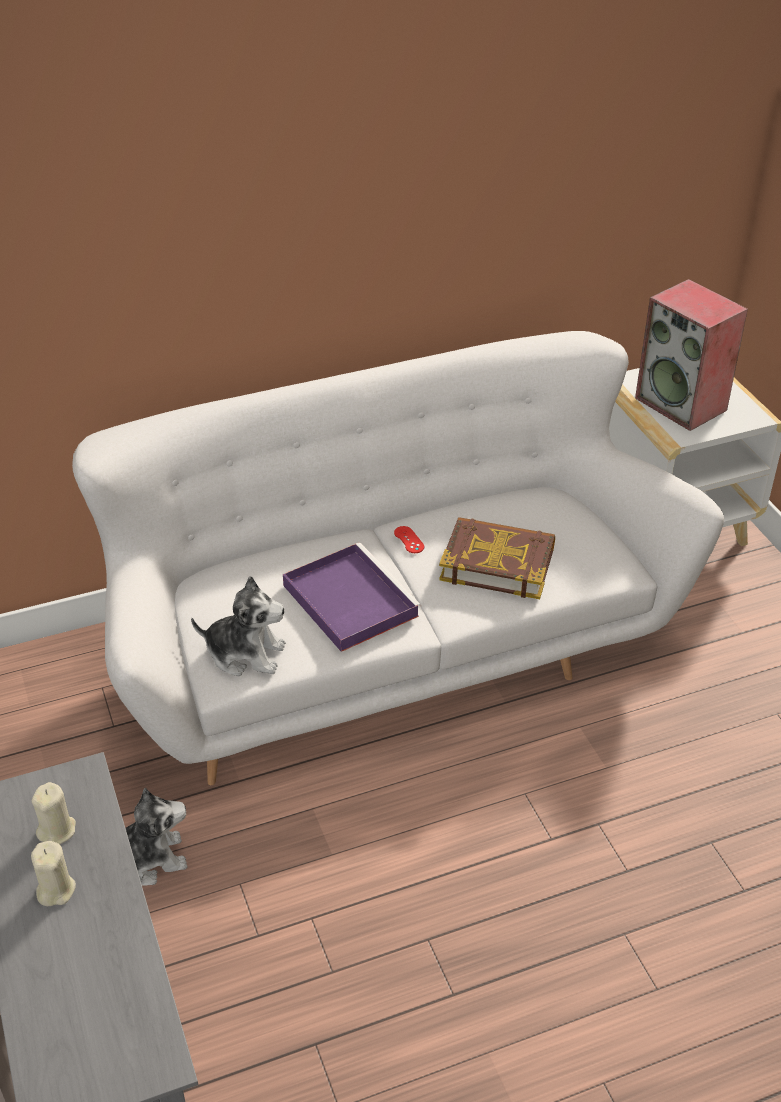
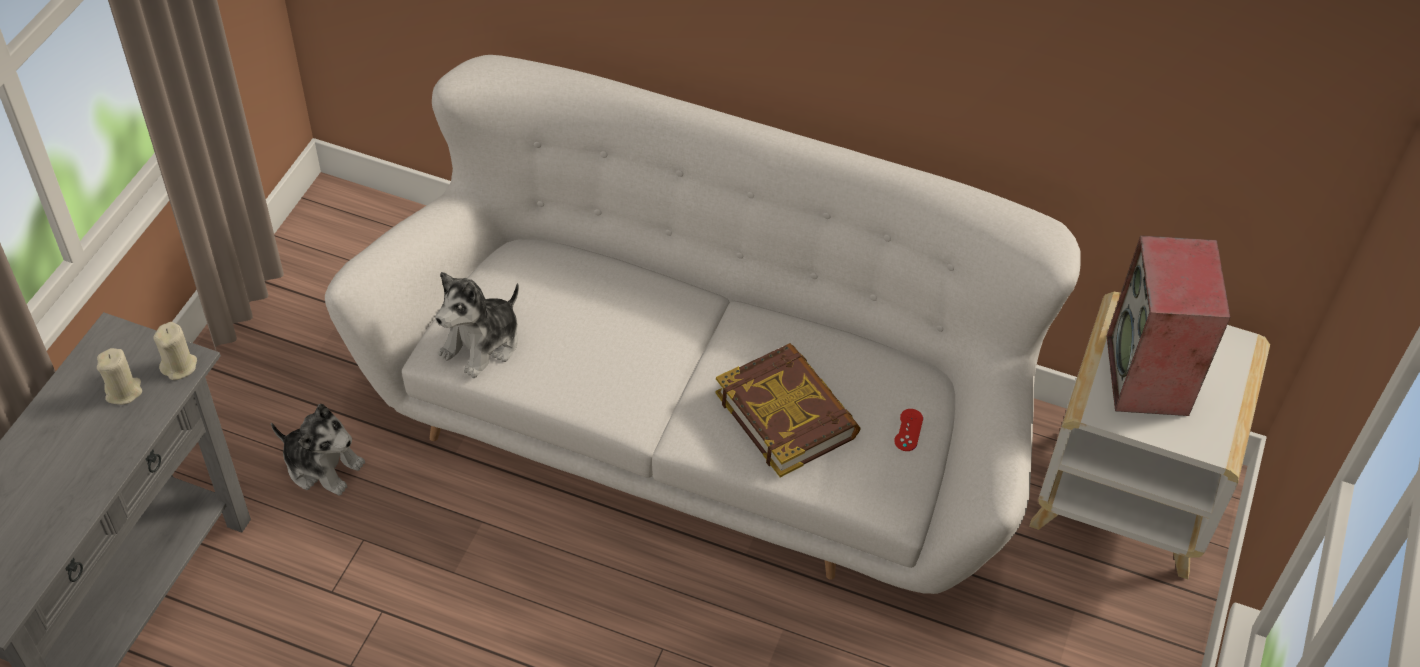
camera: 40 degrees right, 10 degrees up
beige candle [31,841,76,906] -> beige candle moved to [153,322,197,380]
plush toy [191,576,286,676] -> plush toy turned 75 degrees clockwise [435,272,519,378]
purple tray [283,543,421,652] -> none
red game controller [394,526,424,553] -> red game controller moved to [894,409,923,451]

